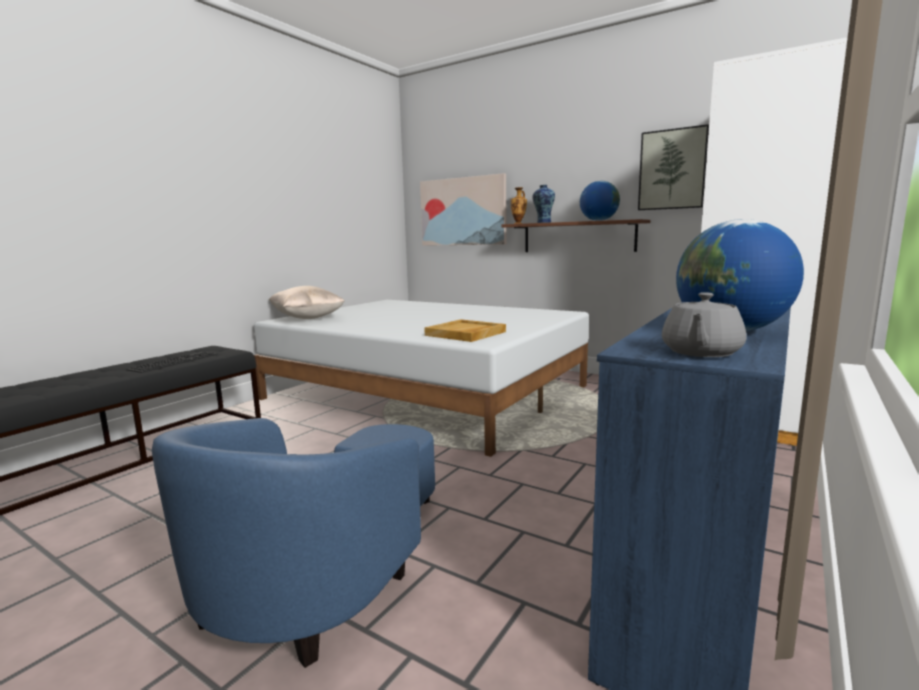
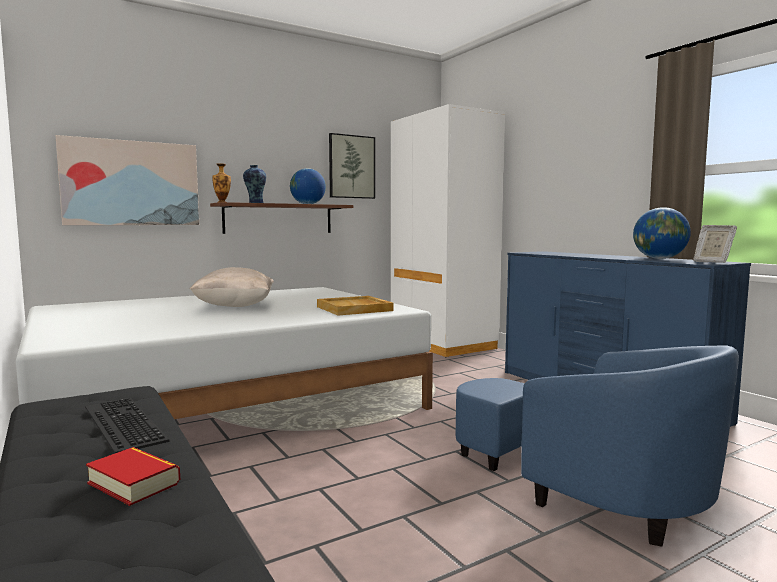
camera: 65 degrees left, 5 degrees down
beige pillow [269,286,345,319] -> beige pillow moved to [189,267,274,307]
grey teapot [662,292,747,357] -> picture frame [693,225,737,263]
none -> book [86,447,180,506]

